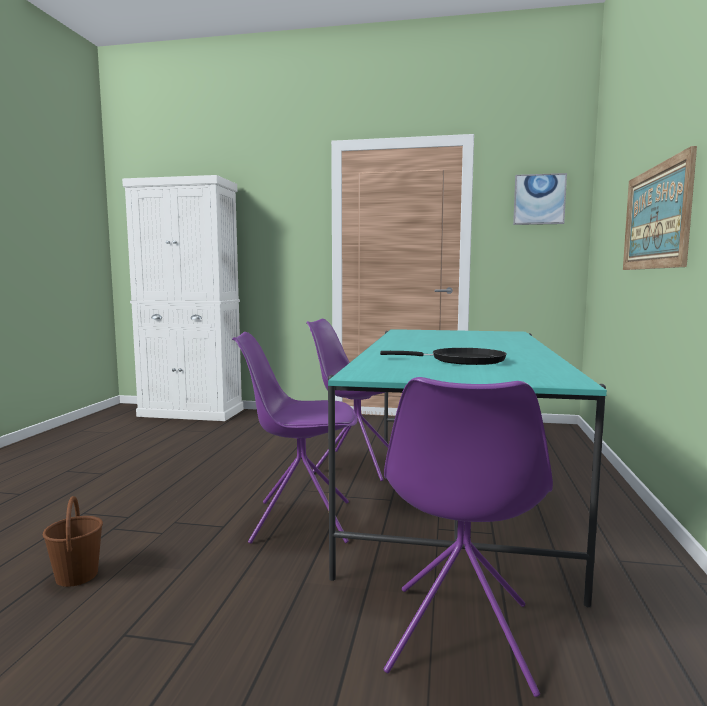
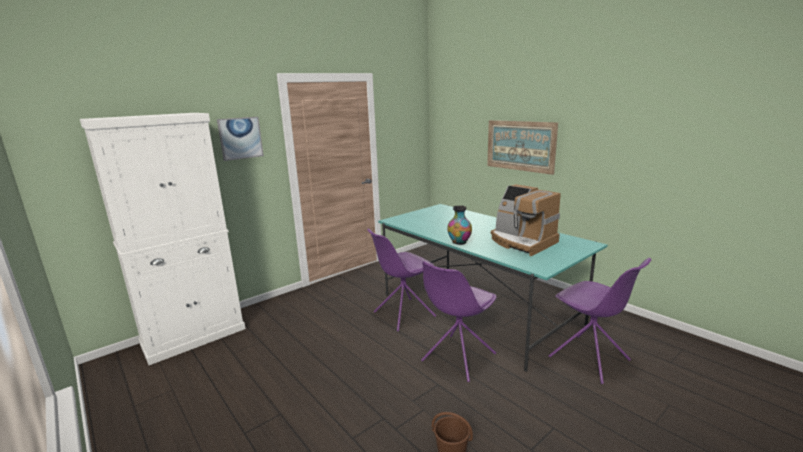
camera: 50 degrees left, 10 degrees up
black frying pan [380,348,507,365] -> coffee machine [491,184,561,256]
picture [513,173,567,225] -> picture moved to [217,117,264,161]
none -> vase [447,205,472,245]

